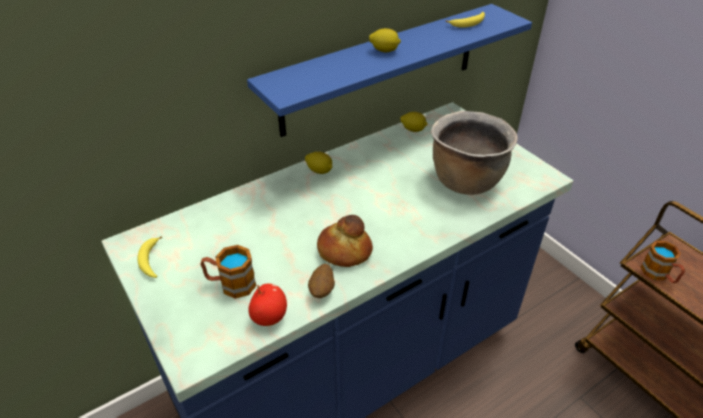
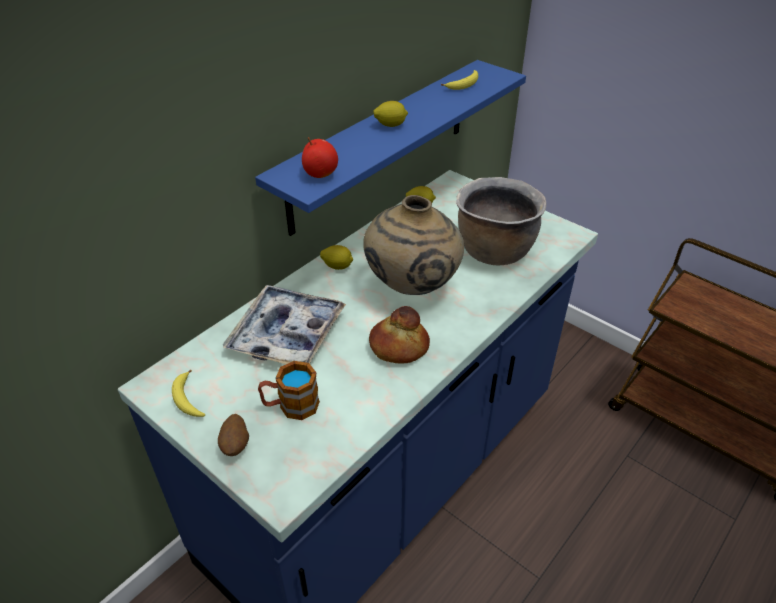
camera: 15 degrees left, 0 degrees up
apple [248,284,287,326] -> apple moved to [302,137,338,178]
potato [308,264,335,298] -> potato moved to [218,414,249,456]
mug [640,241,685,283] -> none
none -> tray [223,285,346,364]
none -> beige vase [363,195,464,295]

